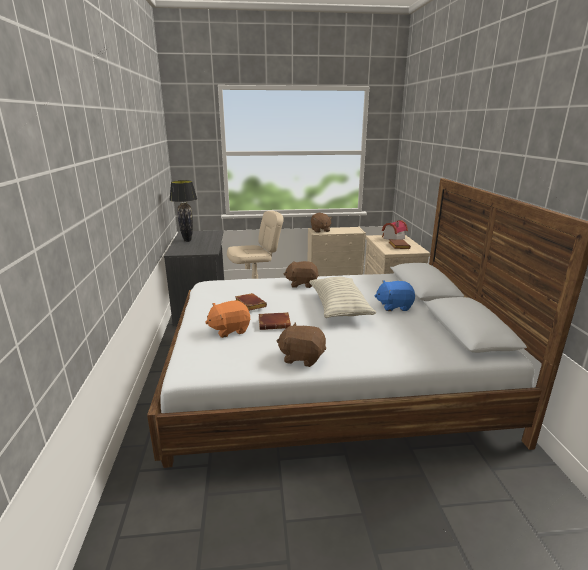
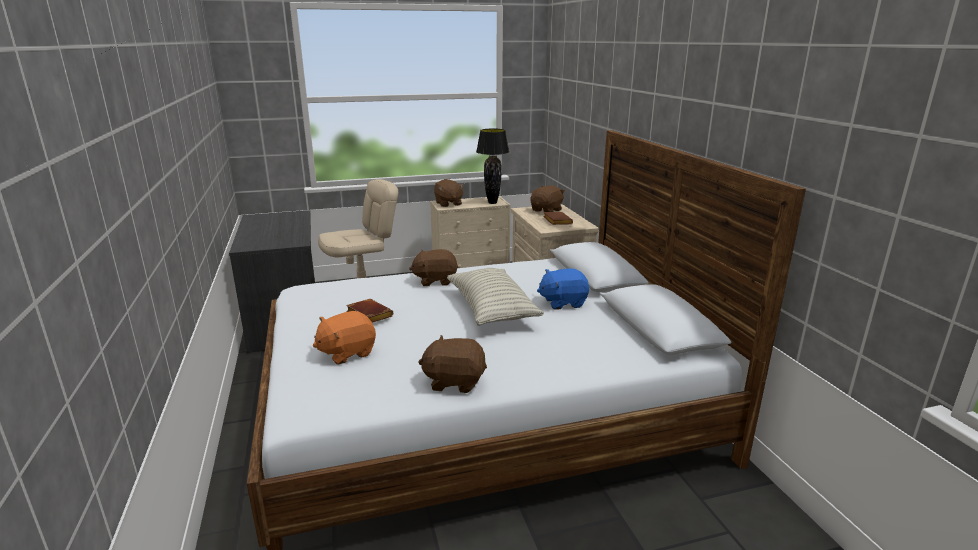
camera: 10 degrees left, 0 degrees up
black table lamp [169,180,197,242] -> black table lamp moved to [476,128,509,204]
brown book [259,312,291,330] -> none
toy house [382,220,408,240] -> brown plush toy [531,185,565,212]

